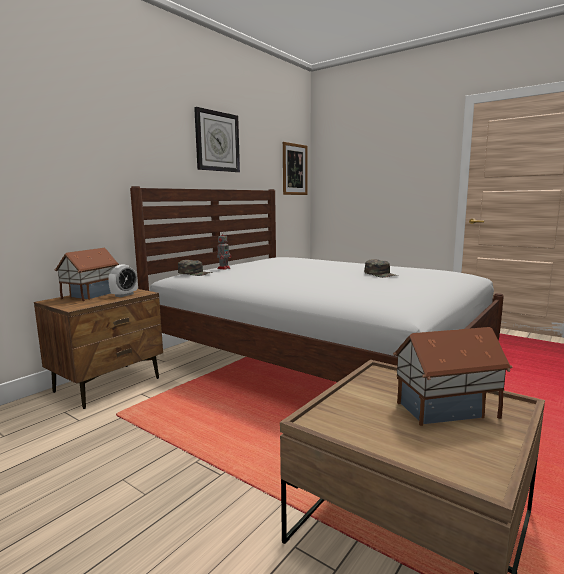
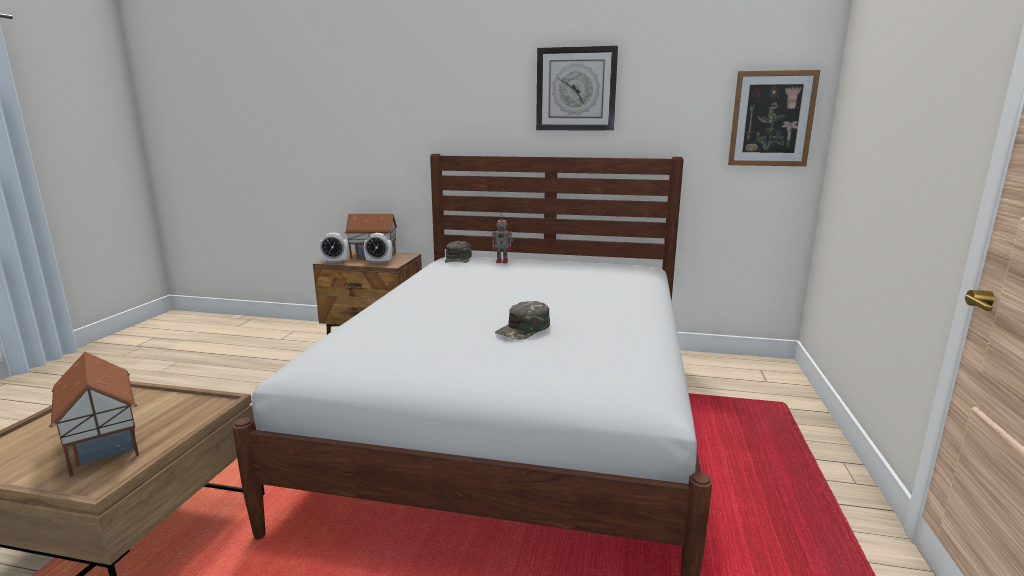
camera: 65 degrees right, 5 degrees up
none -> alarm clock [319,233,348,263]

